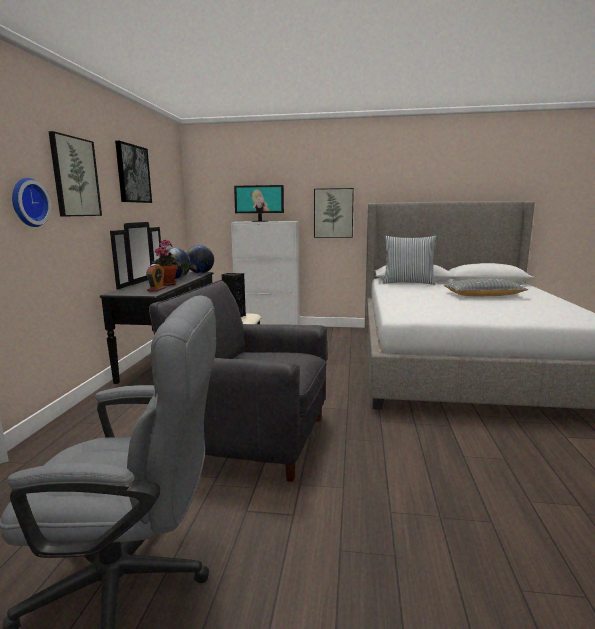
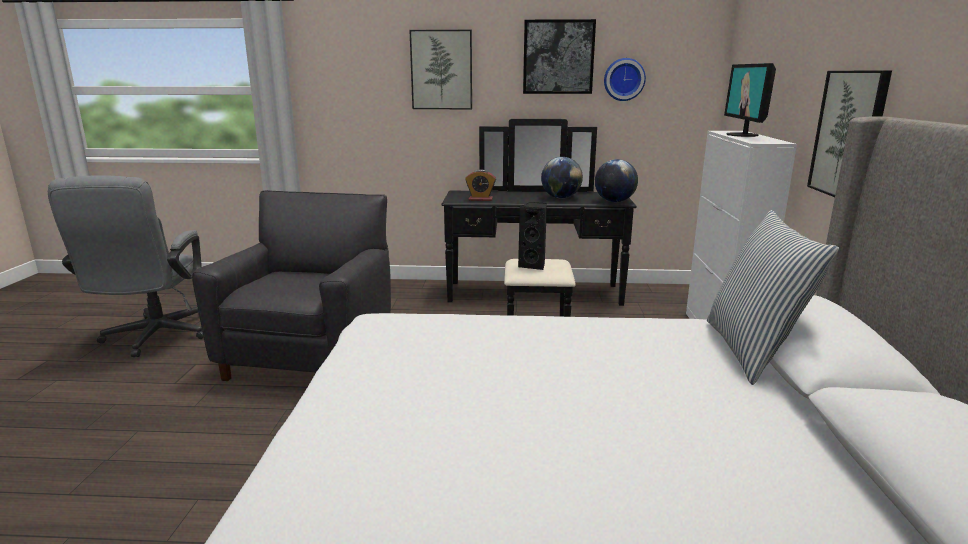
camera: 85 degrees right, 5 degrees up
wall clock [12,178,51,227] -> wall clock moved to [604,58,646,101]
potted plant [151,239,181,286] -> none
grey pillow [444,278,528,296] -> none

